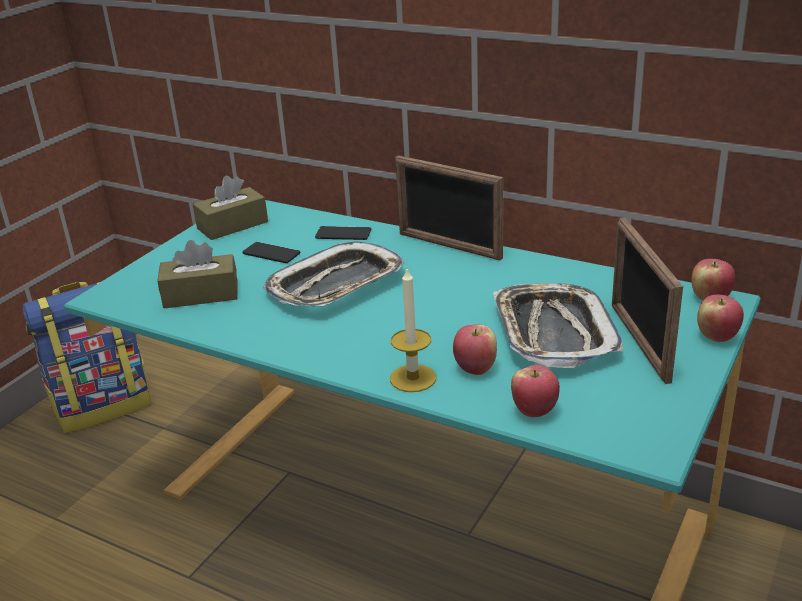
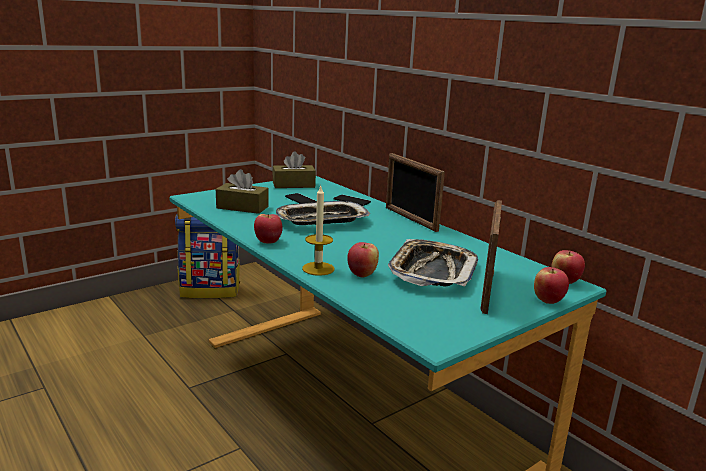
camera: 20 degrees right, 10 degrees down
apple [511,365,560,417] -> apple moved to [254,214,283,244]

